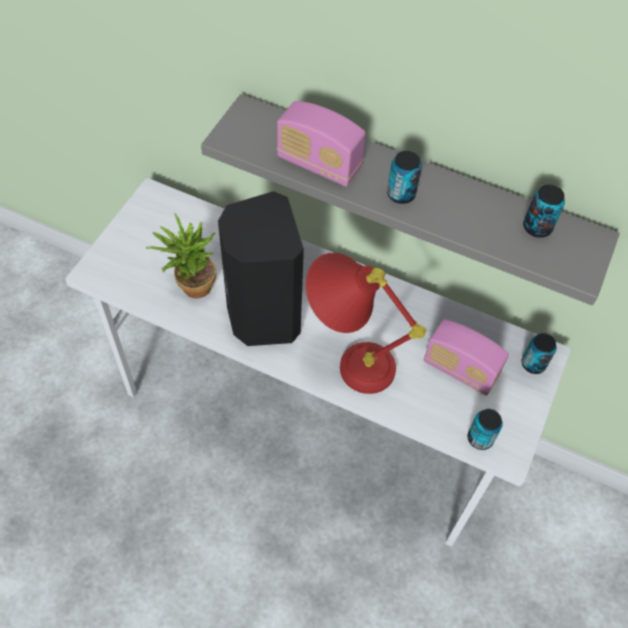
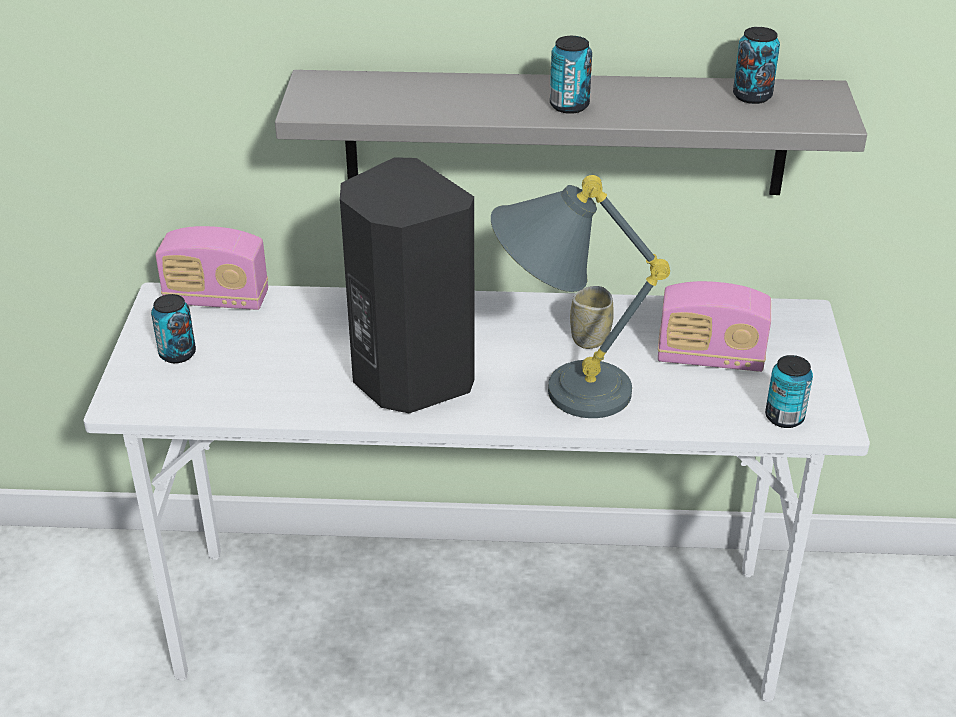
camera: 20 degrees left, 20 degrees down
potted plant [145,212,216,299] -> none
radio [277,101,366,187] -> radio moved to [155,226,268,310]
red table lamp [306,253,426,394] -> grey table lamp [491,175,670,418]
can [521,333,557,374] -> can moved to [151,294,196,363]
none -> cup [570,286,614,349]

